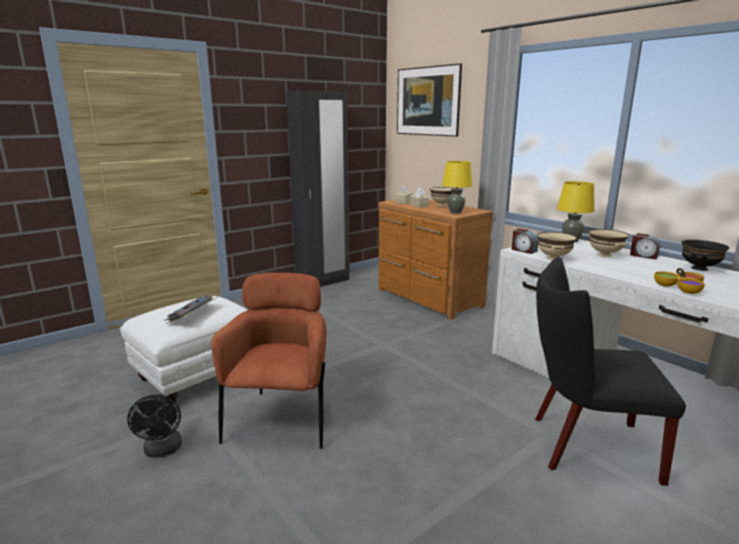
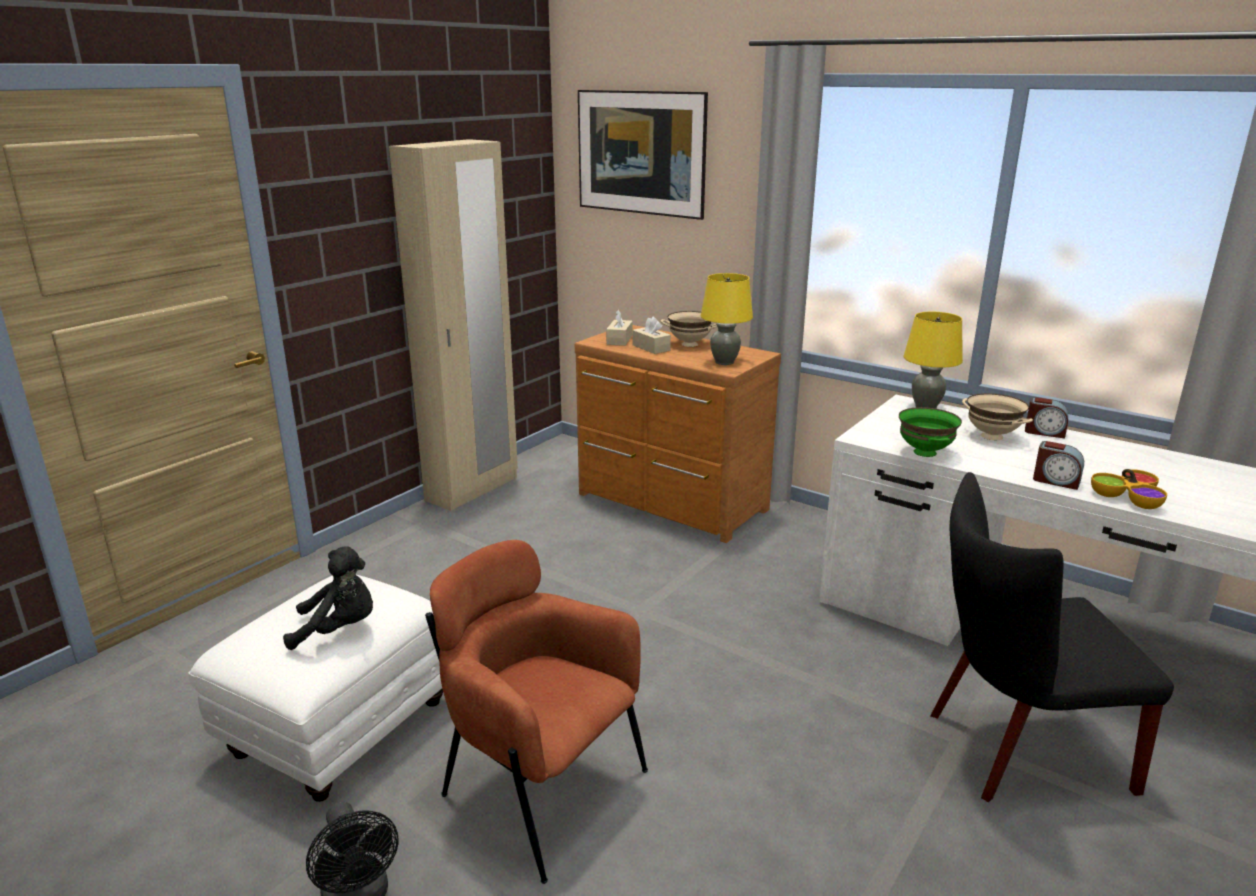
camera: 15 degrees left, 5 degrees up
keyboard [164,294,219,324] -> black plush toy [283,547,373,650]
brown armchair [211,273,327,449] -> brown armchair turned 45 degrees counterclockwise [425,540,648,884]
black wardrobe [286,90,350,287] -> beige wardrobe [389,139,518,511]
alarm clock [512,228,539,254] -> alarm clock moved to [1033,441,1084,490]
beige bowl [537,232,577,260] -> green bowl [899,407,962,457]
black bowl [681,240,729,271] -> none

